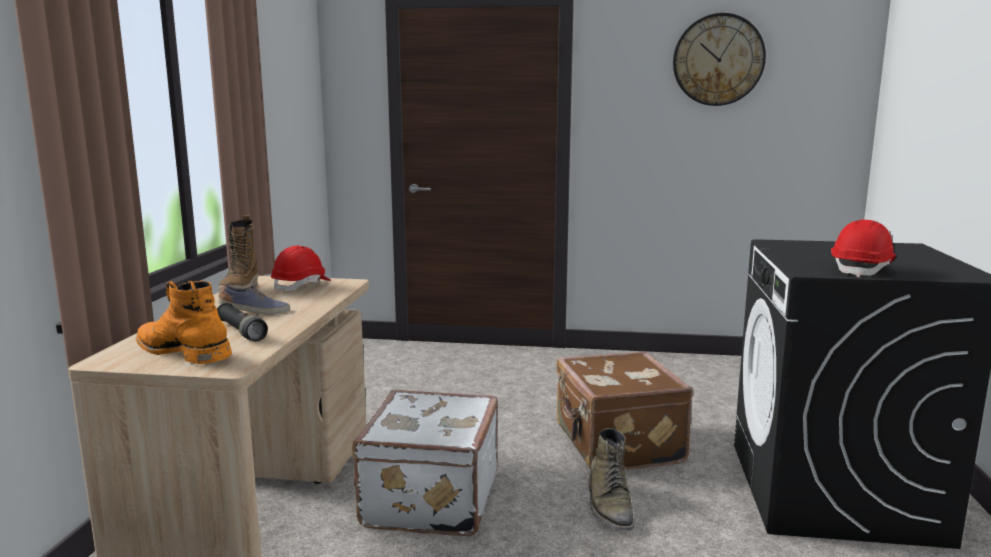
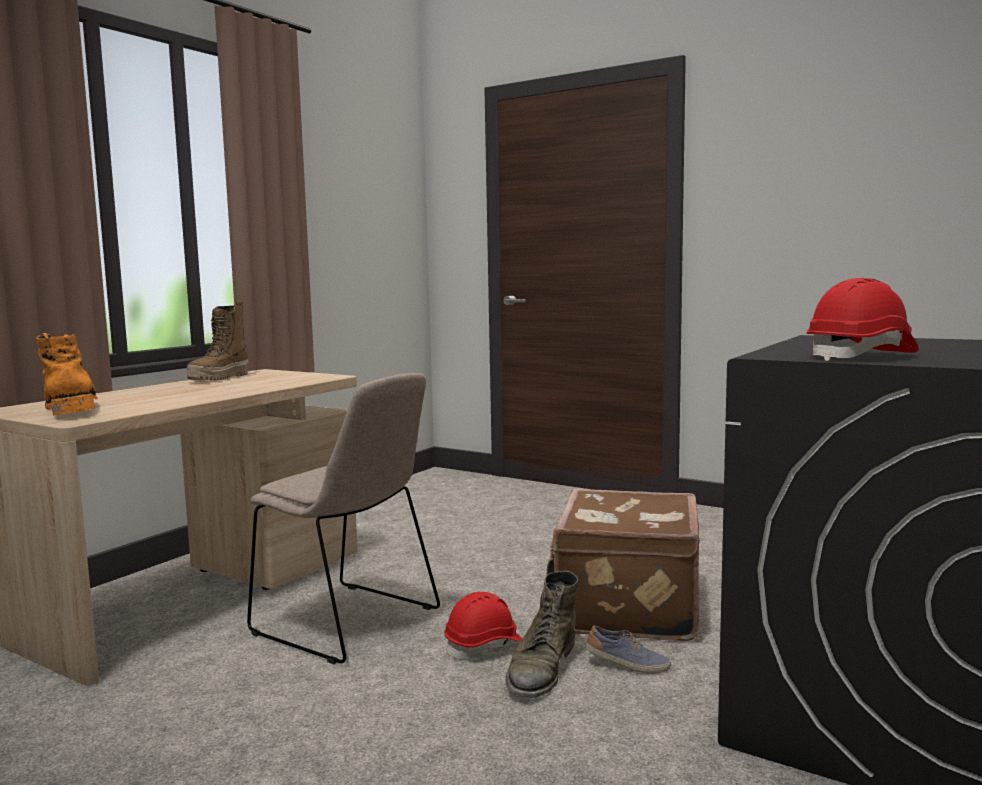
camera: 25 degrees right, 5 degrees down
black flashlight [217,303,268,341] -> none
shoe [218,284,290,315] -> shoe moved to [585,625,671,674]
red hard hat [271,245,331,293] -> red hard hat moved to [444,592,523,660]
white suitcase [352,389,498,536] -> beige chair [247,373,440,664]
wall clock [673,13,766,106] -> none

